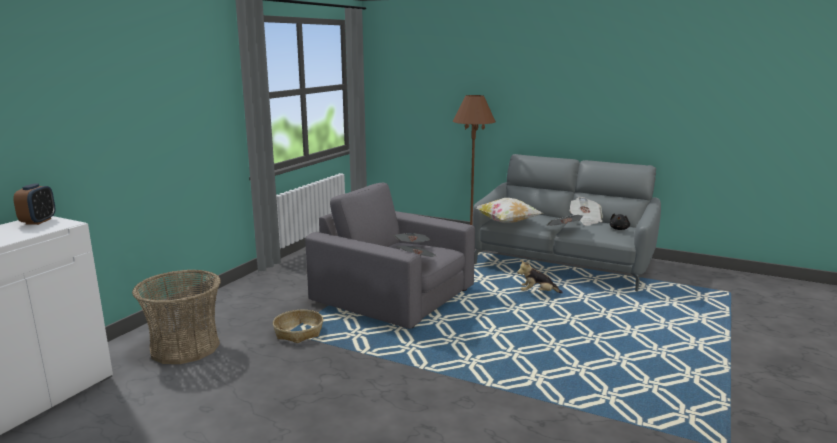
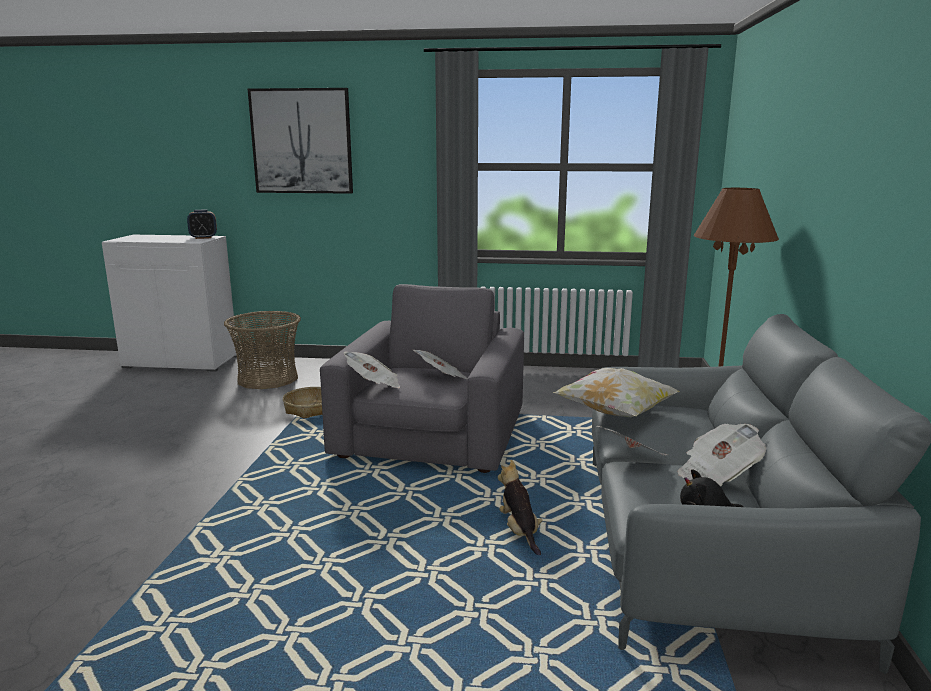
camera: 70 degrees right, 0 degrees up
none -> picture [248,88,353,194]

